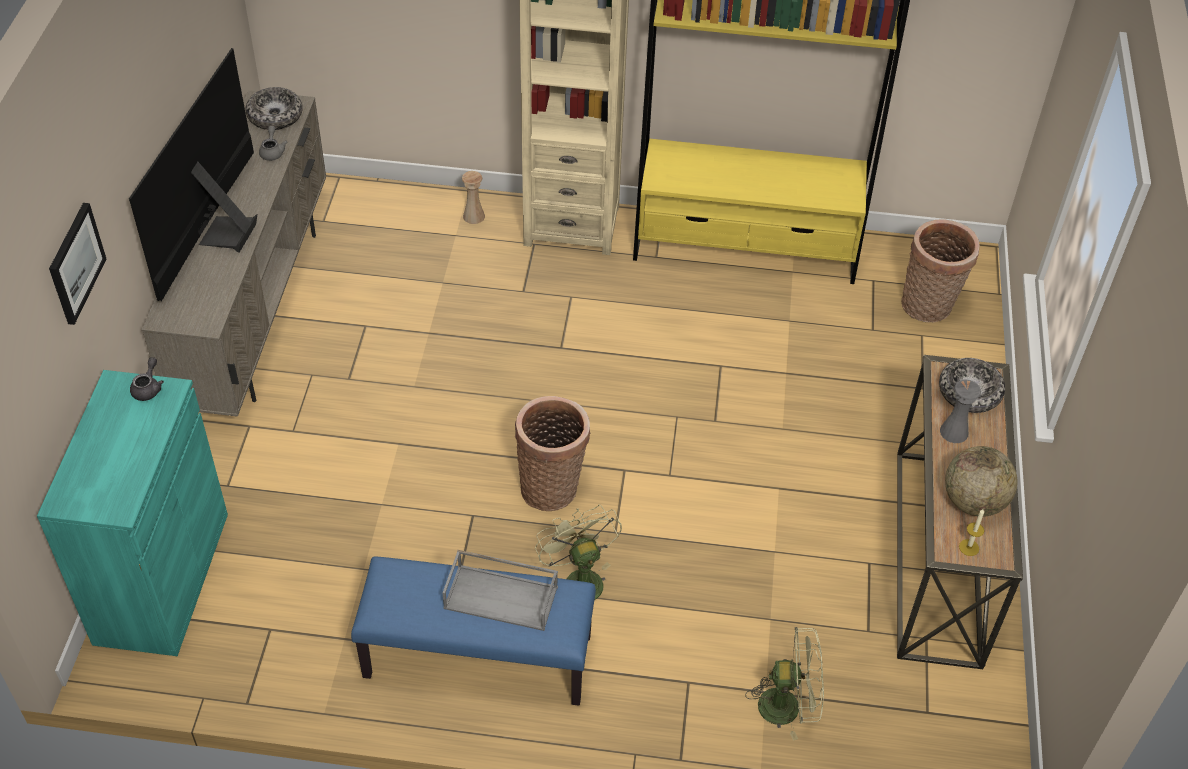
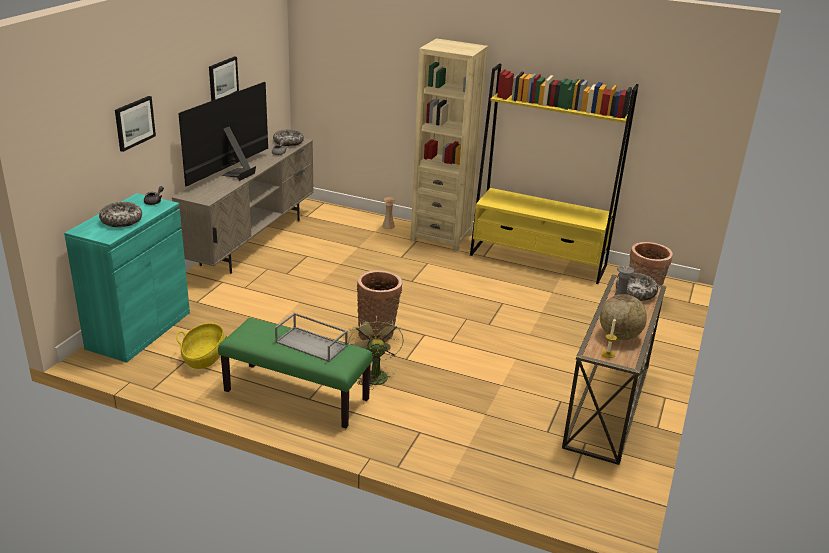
camera: 15 degrees right, 20 degrees down
blue bench [351,557,596,706] -> green bench [218,318,372,428]
green fan [745,627,824,741] -> none
none -> bowl [99,202,142,227]
none -> basket [176,323,228,369]
none -> picture [209,56,239,101]

